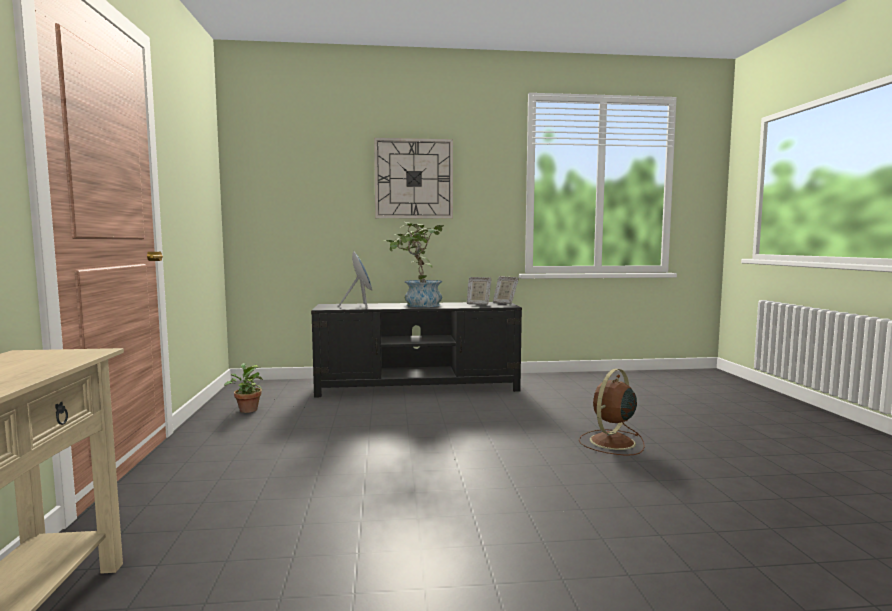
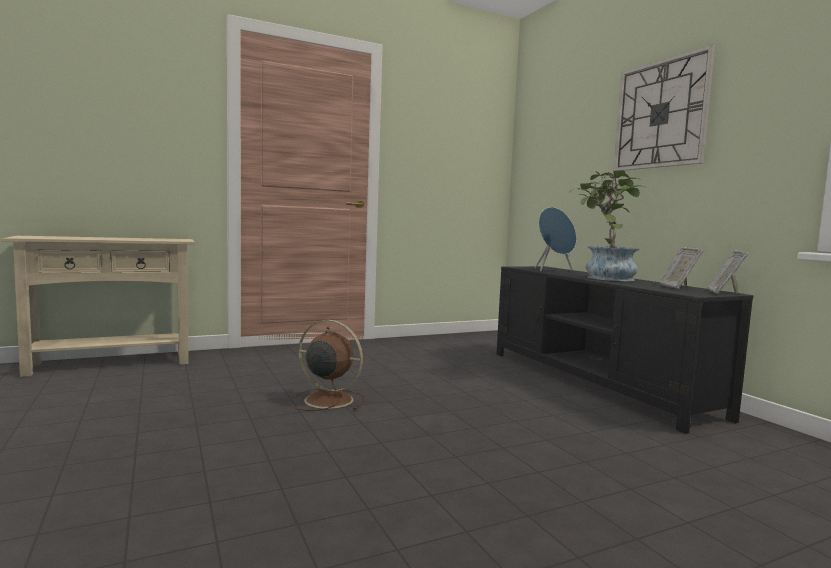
camera: 70 degrees right, 0 degrees up
potted plant [224,363,263,413] -> none
brown fan [579,369,645,456] -> brown fan moved to [290,320,365,411]

